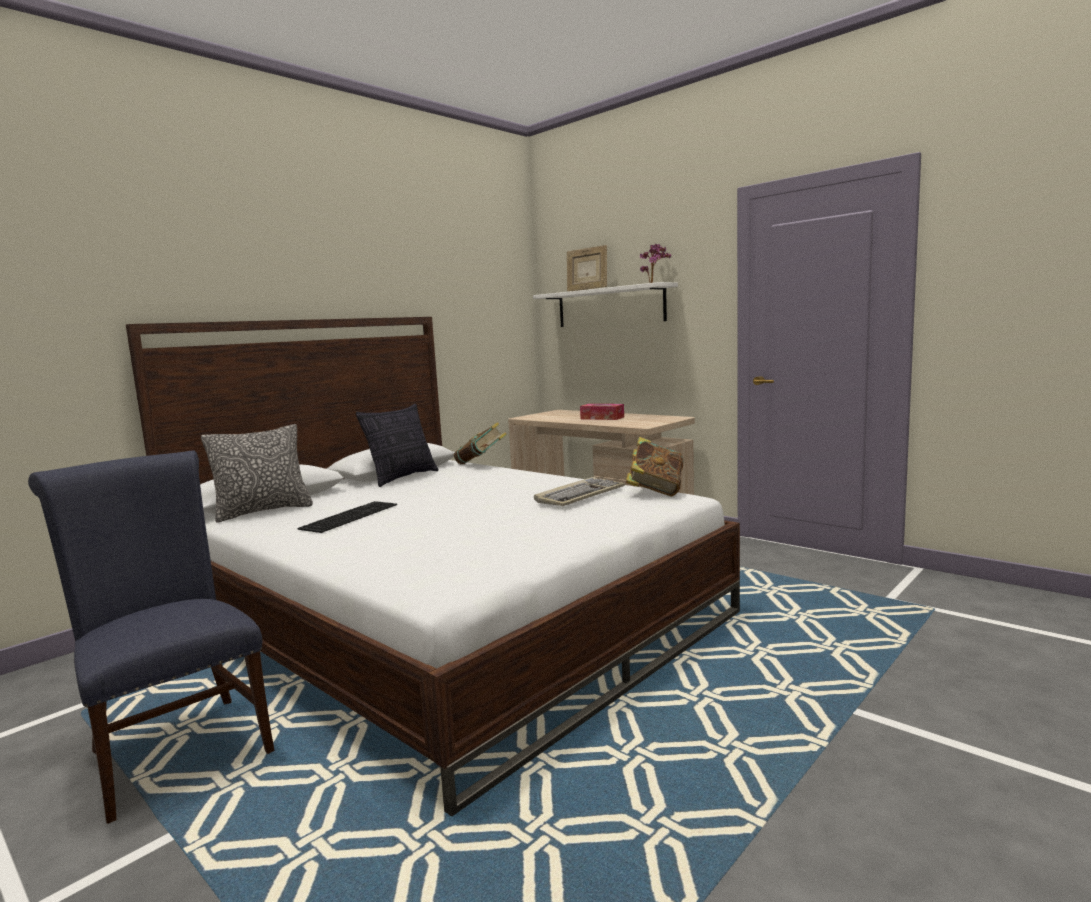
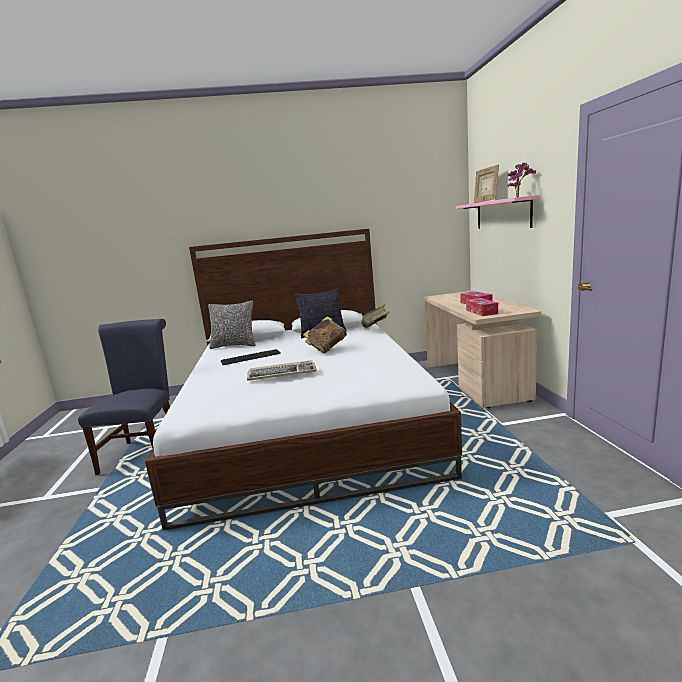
camera: 40 degrees right, 5 degrees up
white shelf [533,282,678,327] -> pink shelf [456,195,540,229]
keyboard [534,477,625,506] -> keyboard moved to [247,360,317,381]
book [626,437,683,496] -> book moved to [303,316,347,354]
none -> tissue box [466,298,498,316]

